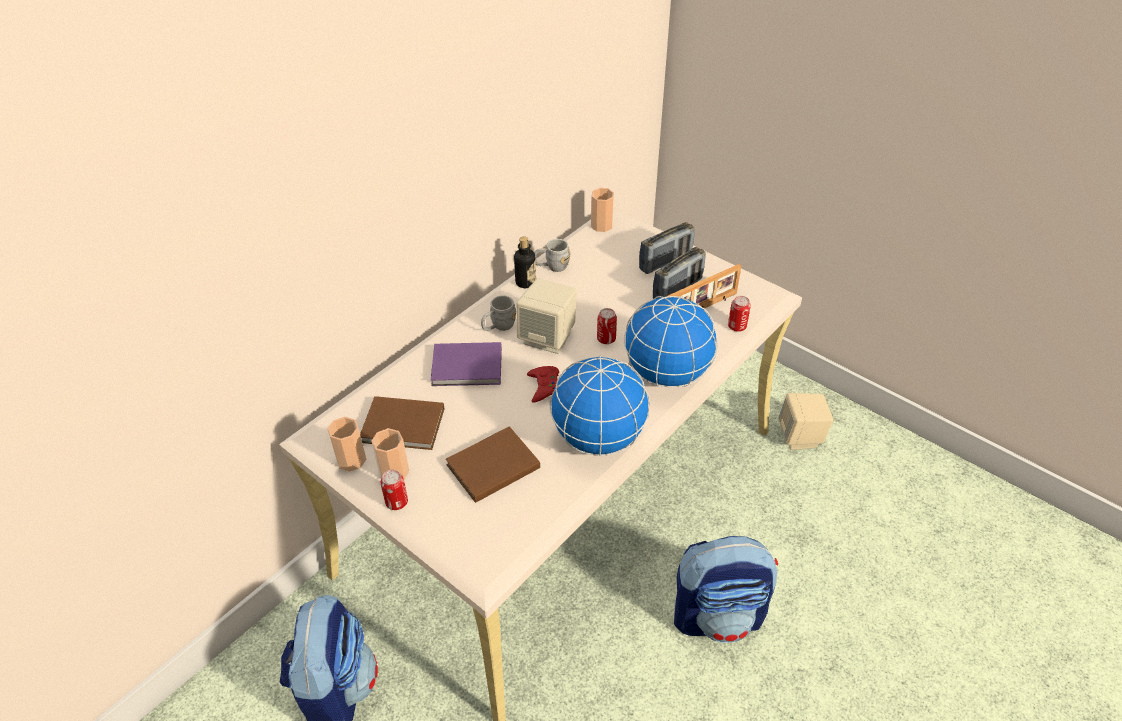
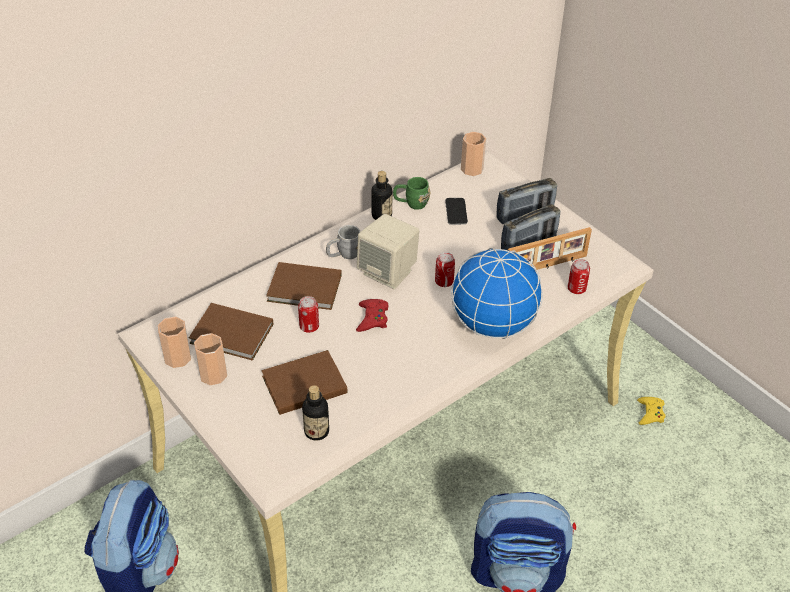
camera: 10 degrees right, 0 degrees up
can [381,470,408,510] -> can moved to [298,296,319,333]
purple book [431,342,502,386] -> brown book [266,262,342,310]
grey mug [534,239,570,272] -> green mug [393,177,430,210]
globe [549,355,650,456] -> none
beige speaker [778,393,833,450] -> yellow game controller [637,397,666,425]
none -> bottle [302,385,329,441]
none -> phone [445,198,468,225]

